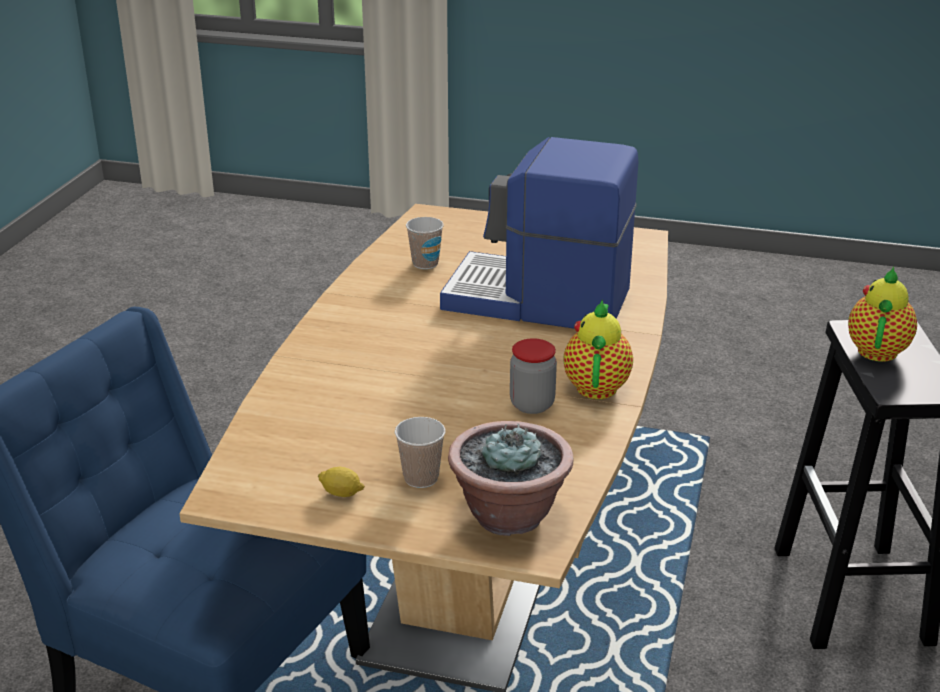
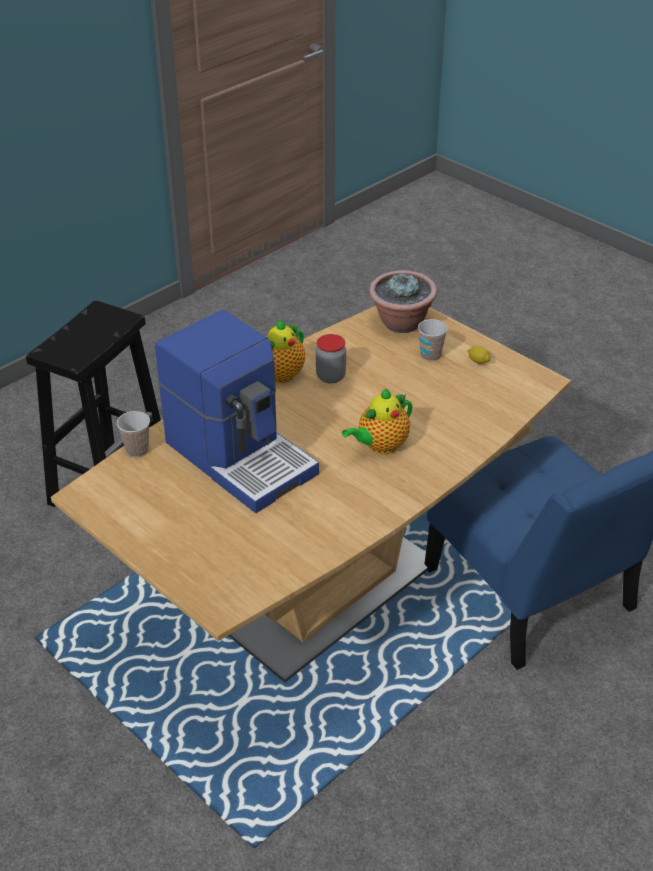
camera: 150 degrees left, 10 degrees up
cup [406,217,444,269] -> cup moved to [117,411,150,457]
teapot [848,267,917,362] -> teapot moved to [342,388,412,454]

